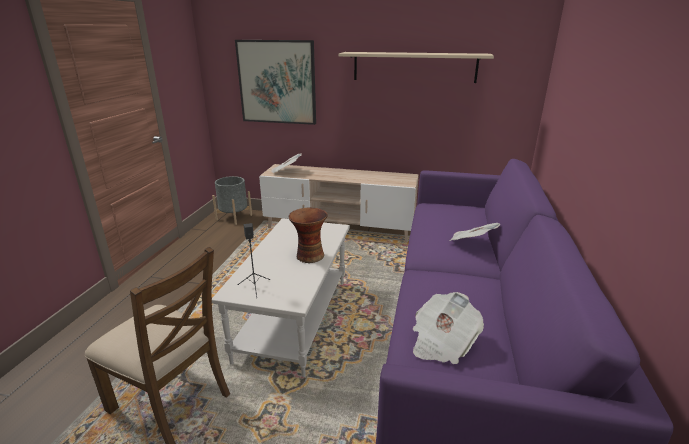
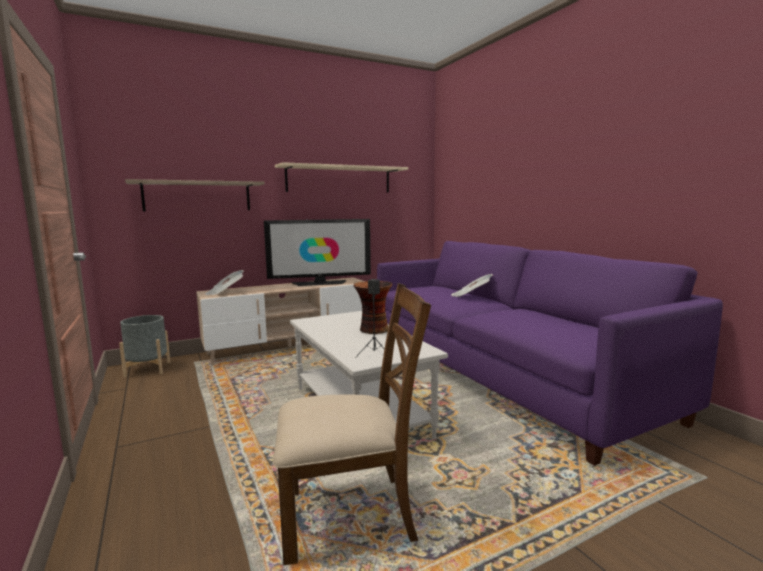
camera: 40 degrees left, 15 degrees down
picture [235,40,316,125] -> shelf [125,179,265,211]
newspaper [413,292,484,364] -> none
none -> television [264,219,371,286]

